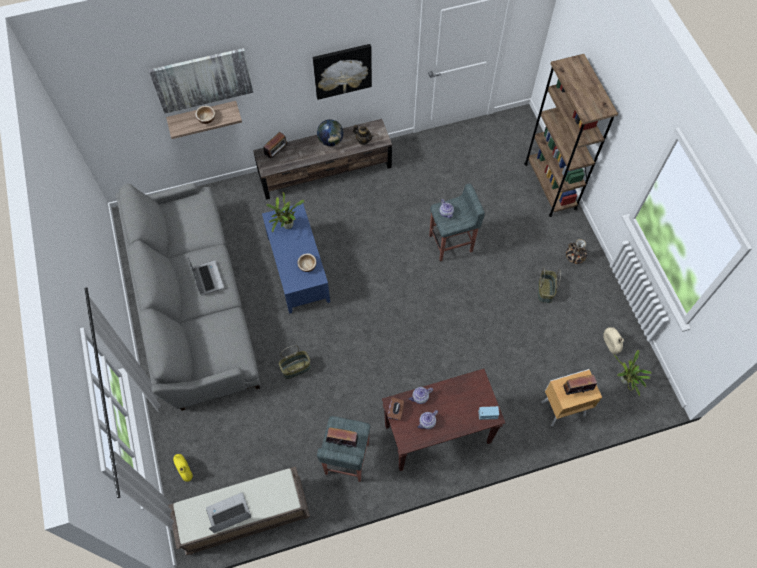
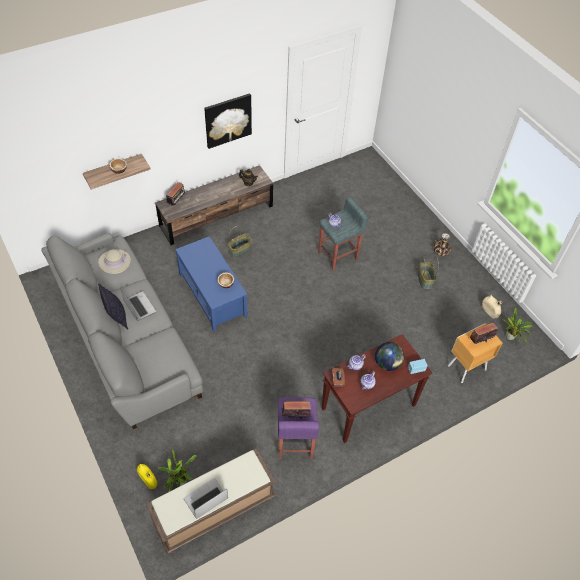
camera: 15 degrees left, 10 degrees down
picture [149,48,253,113] -> none
potted plant [266,192,305,232] -> potted plant moved to [158,450,196,492]
basket [279,345,311,379] -> basket moved to [228,226,252,258]
globe [317,119,343,146] -> globe moved to [375,342,404,371]
grey stool [317,416,370,482] -> purple stool [278,397,319,459]
brown bookcase [524,54,618,217] -> none
none -> beige hat [98,249,131,274]
none -> pillow [98,284,128,330]

